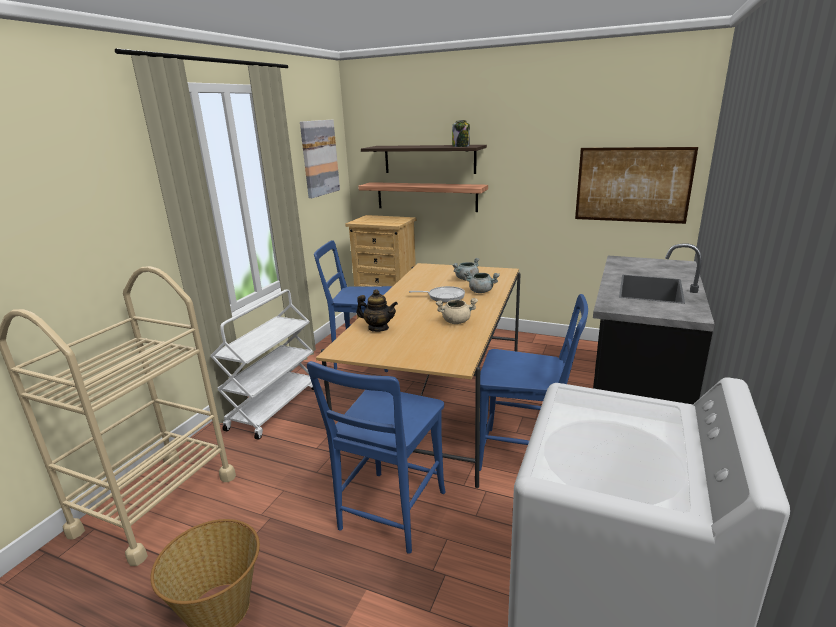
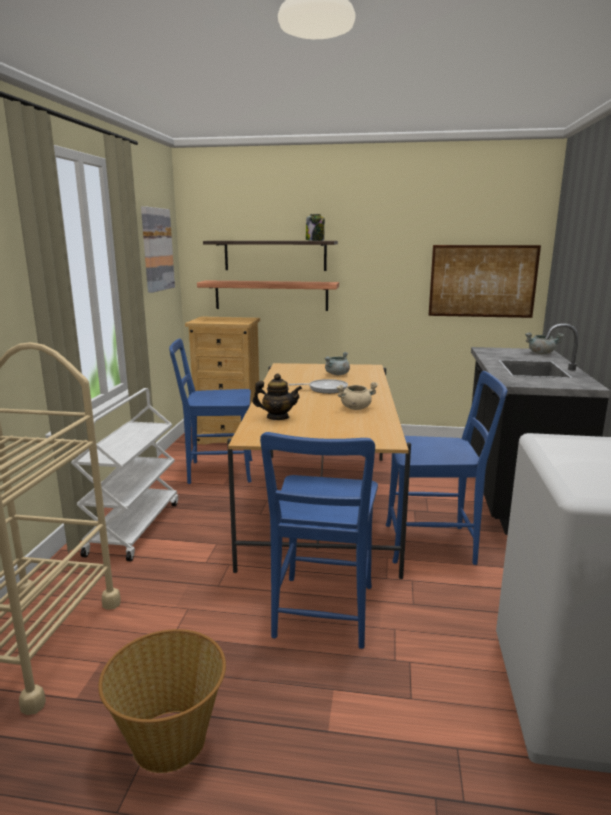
camera: 15 degrees left, 5 degrees down
grey cooking pot [463,271,500,293] -> grey cooking pot moved to [525,332,564,354]

